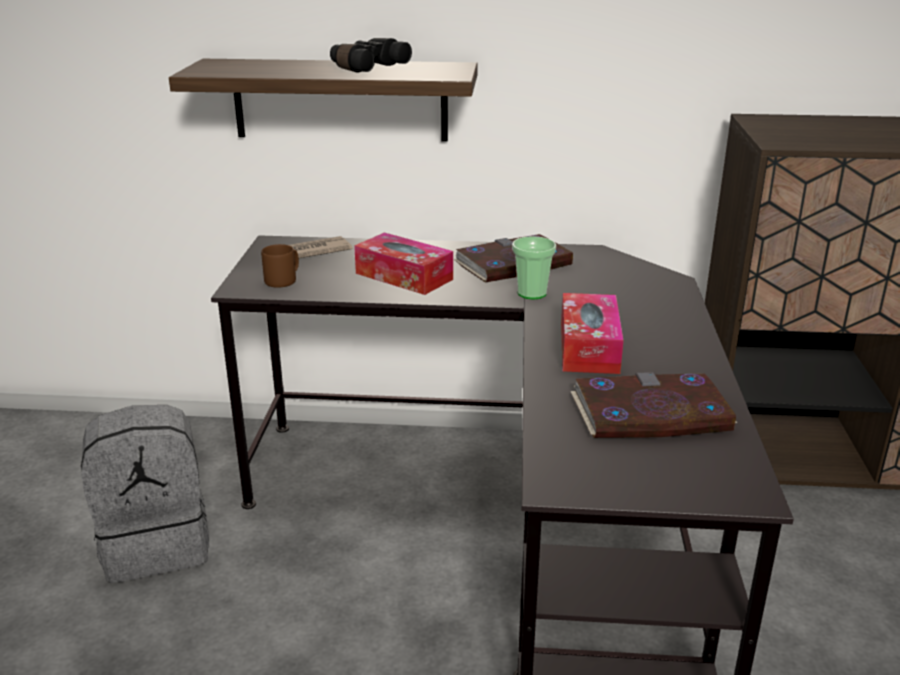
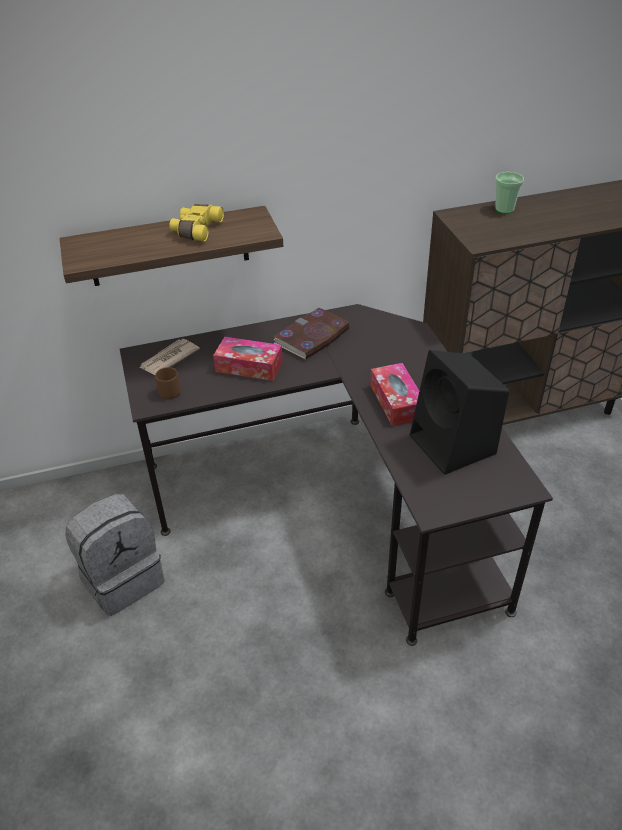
camera: 20 degrees left, 15 degrees up
black binoculars [330,38,412,73] -> yellow binoculars [170,204,224,241]
cup [512,236,556,299] -> cup moved to [495,172,524,214]
book [571,372,737,438] -> black speaker [410,350,509,475]

